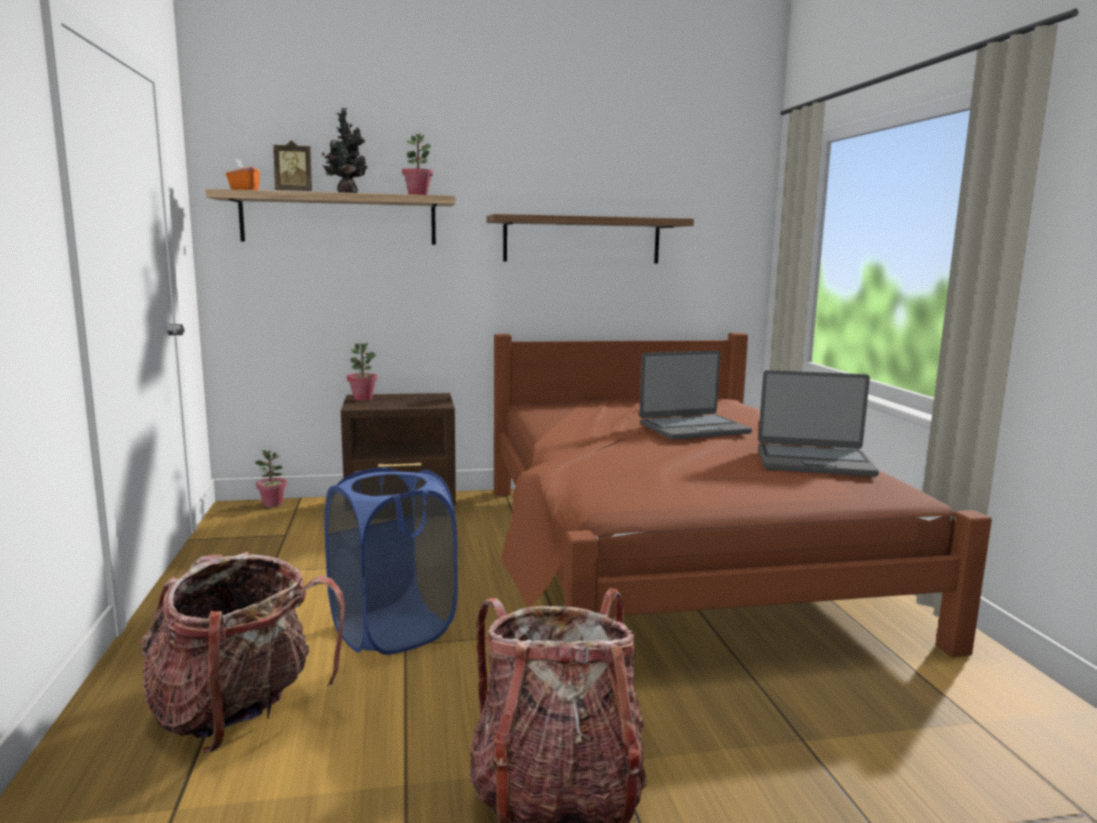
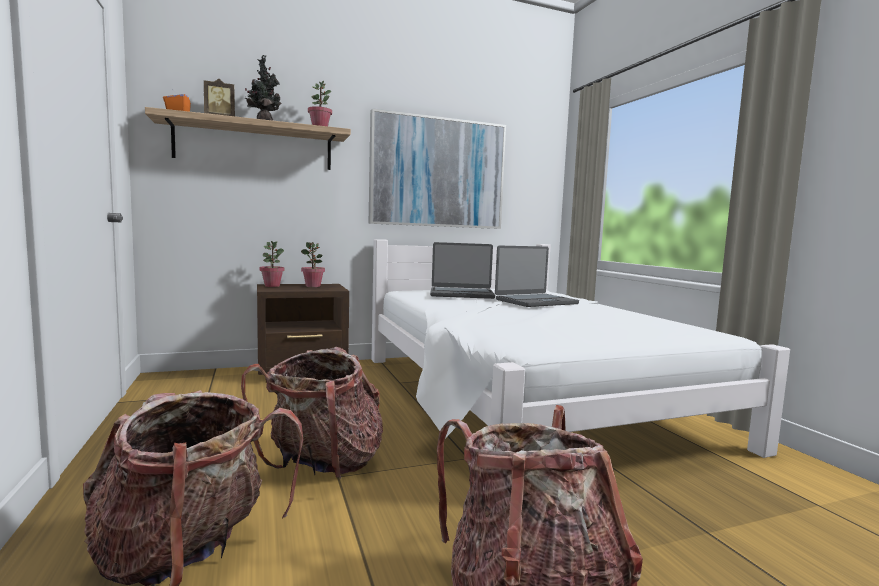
camera: 10 degrees left, 5 degrees down
potted plant [255,450,287,507] -> potted plant moved to [301,242,325,287]
blue laundry basket [324,467,458,655] -> backpack [241,347,383,479]
shelf [487,214,694,263] -> picture [369,108,506,229]
brown bed [494,333,992,657] -> white bed [371,239,790,458]
laptop [758,370,879,477] -> laptop moved to [430,242,495,299]

